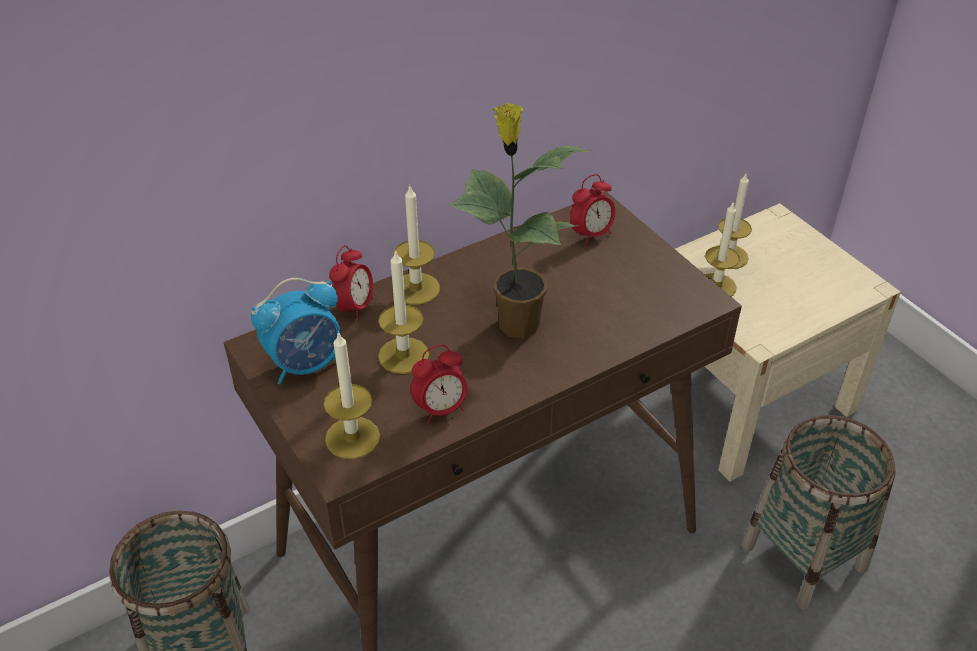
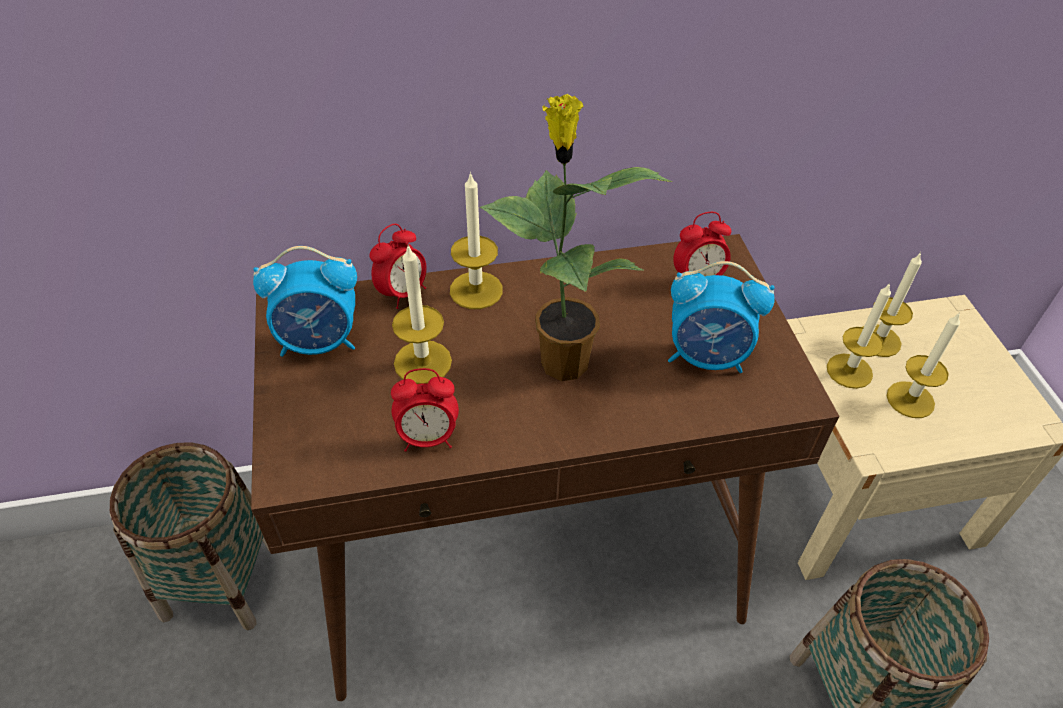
camera: 20 degrees right, 5 degrees up
candle [324,331,380,459] -> candle moved to [887,312,960,418]
none -> alarm clock [668,261,775,373]

